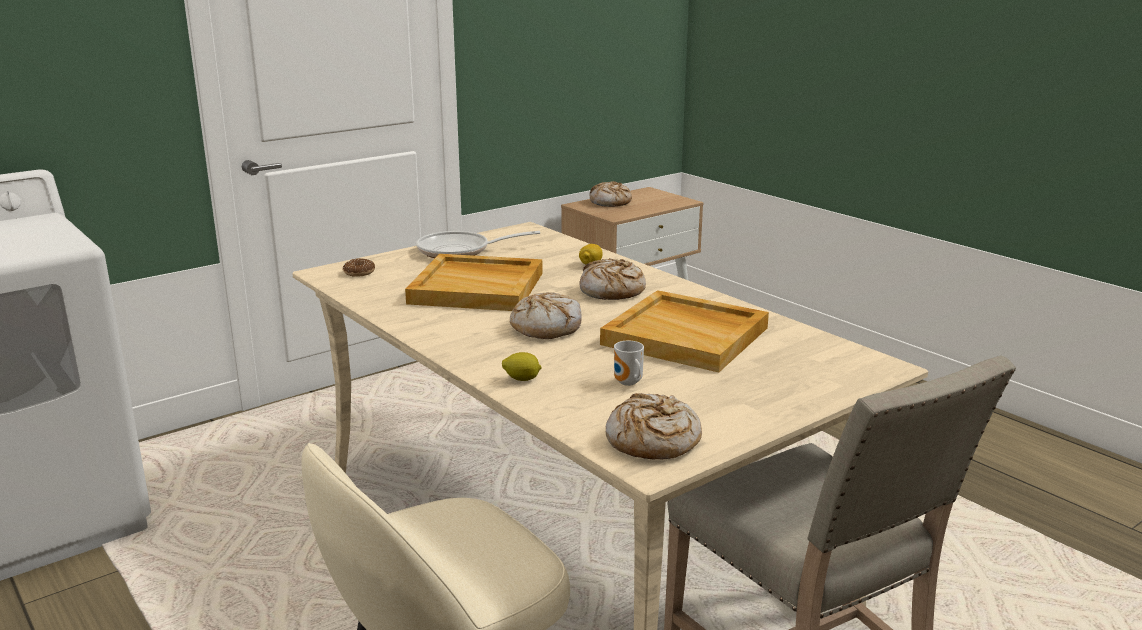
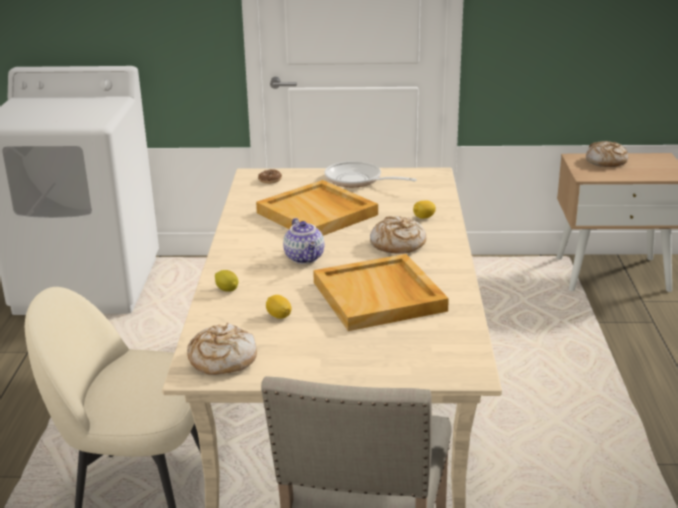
camera: 40 degrees right, 5 degrees up
bread [510,292,582,339] -> teapot [283,218,324,264]
mug [614,341,644,386] -> lemon [266,295,292,319]

